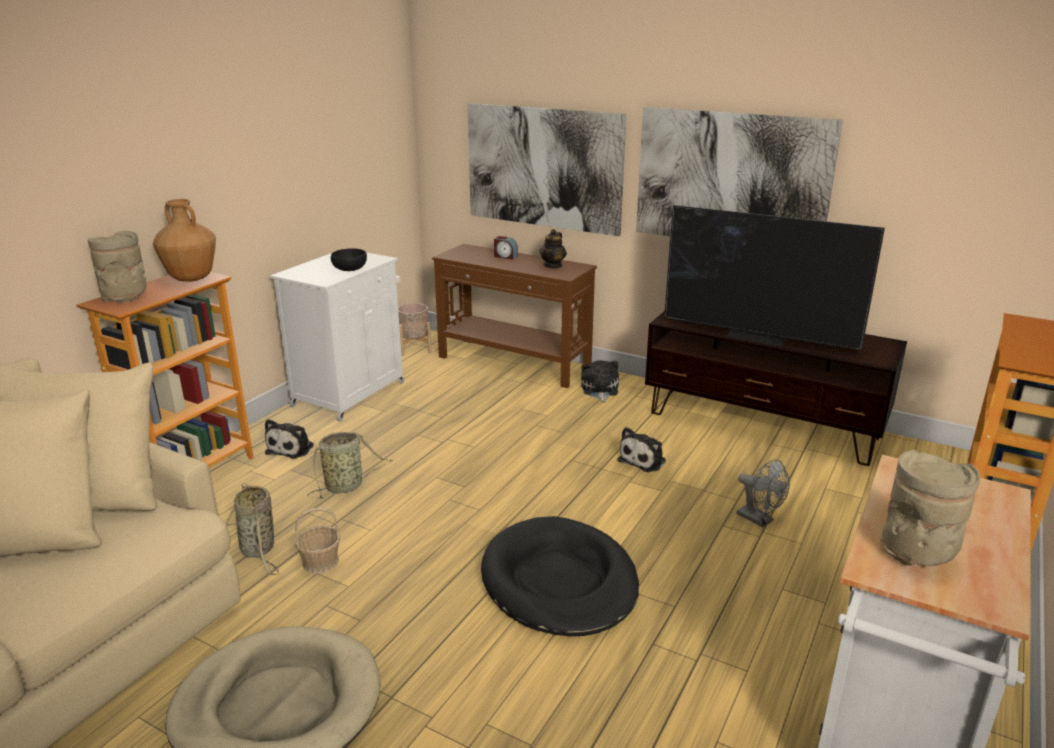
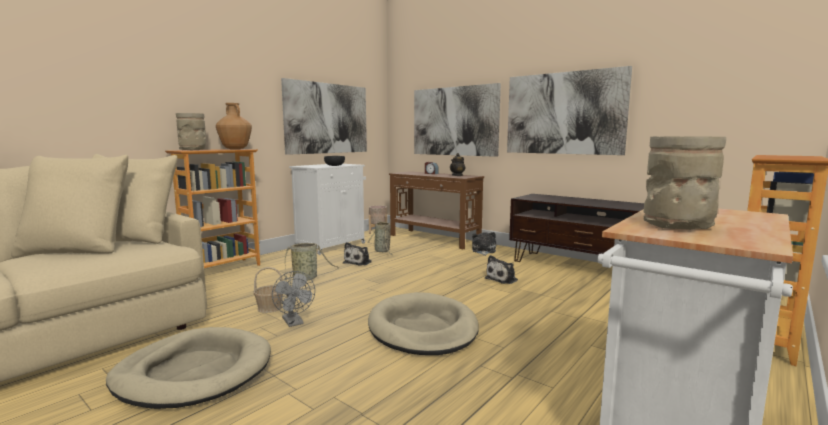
camera: 10 degrees right, 15 degrees down
basket [225,483,279,575] -> basket moved to [367,221,392,255]
plush toy [265,419,314,459] -> plush toy moved to [343,242,372,266]
black dog bed [481,516,639,636] -> beige dog bed [368,292,479,355]
television [664,205,885,351] -> none
grey fan [737,459,790,528] -> grey fan moved to [272,271,315,327]
none -> picture [281,78,367,155]

